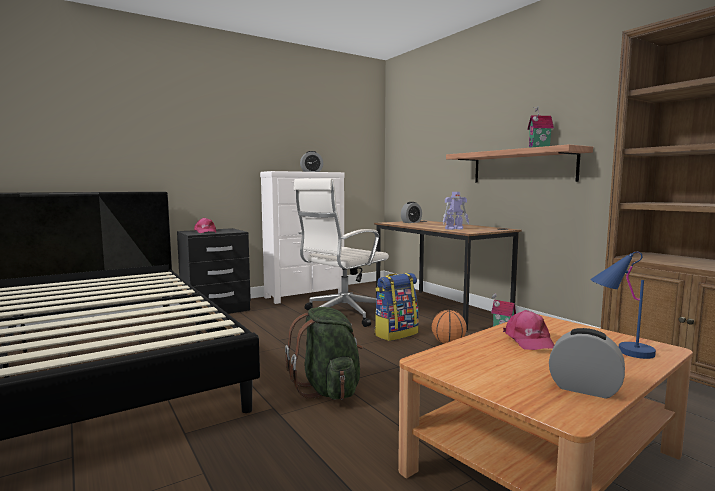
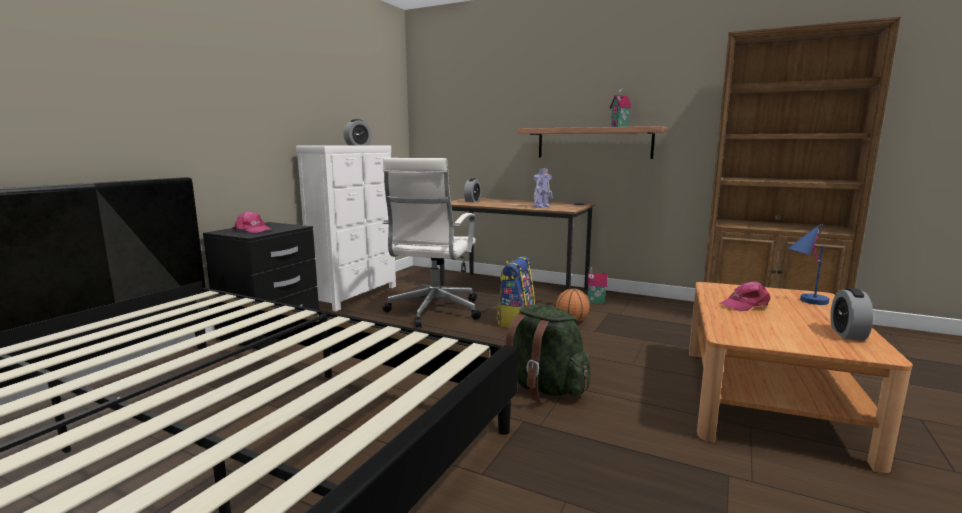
camera: 30 degrees left, 5 degrees up
pink cap [503,310,554,350] -> pink cap turned 105 degrees clockwise [719,281,770,311]
alarm clock [549,328,625,399] -> alarm clock turned 75 degrees counterclockwise [831,288,873,341]

